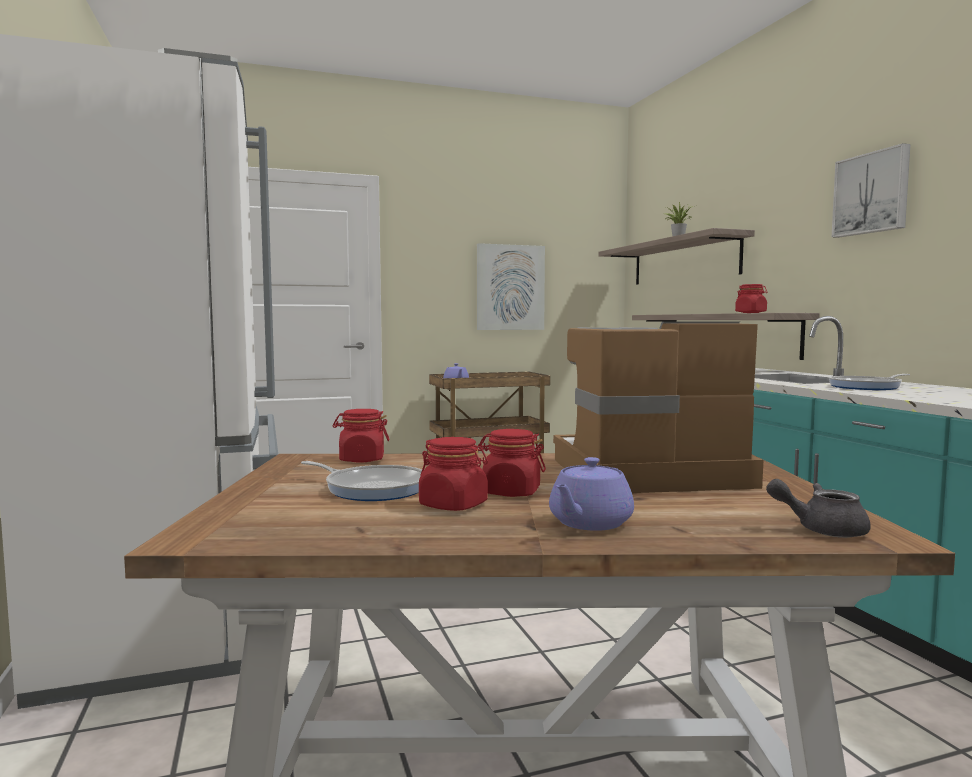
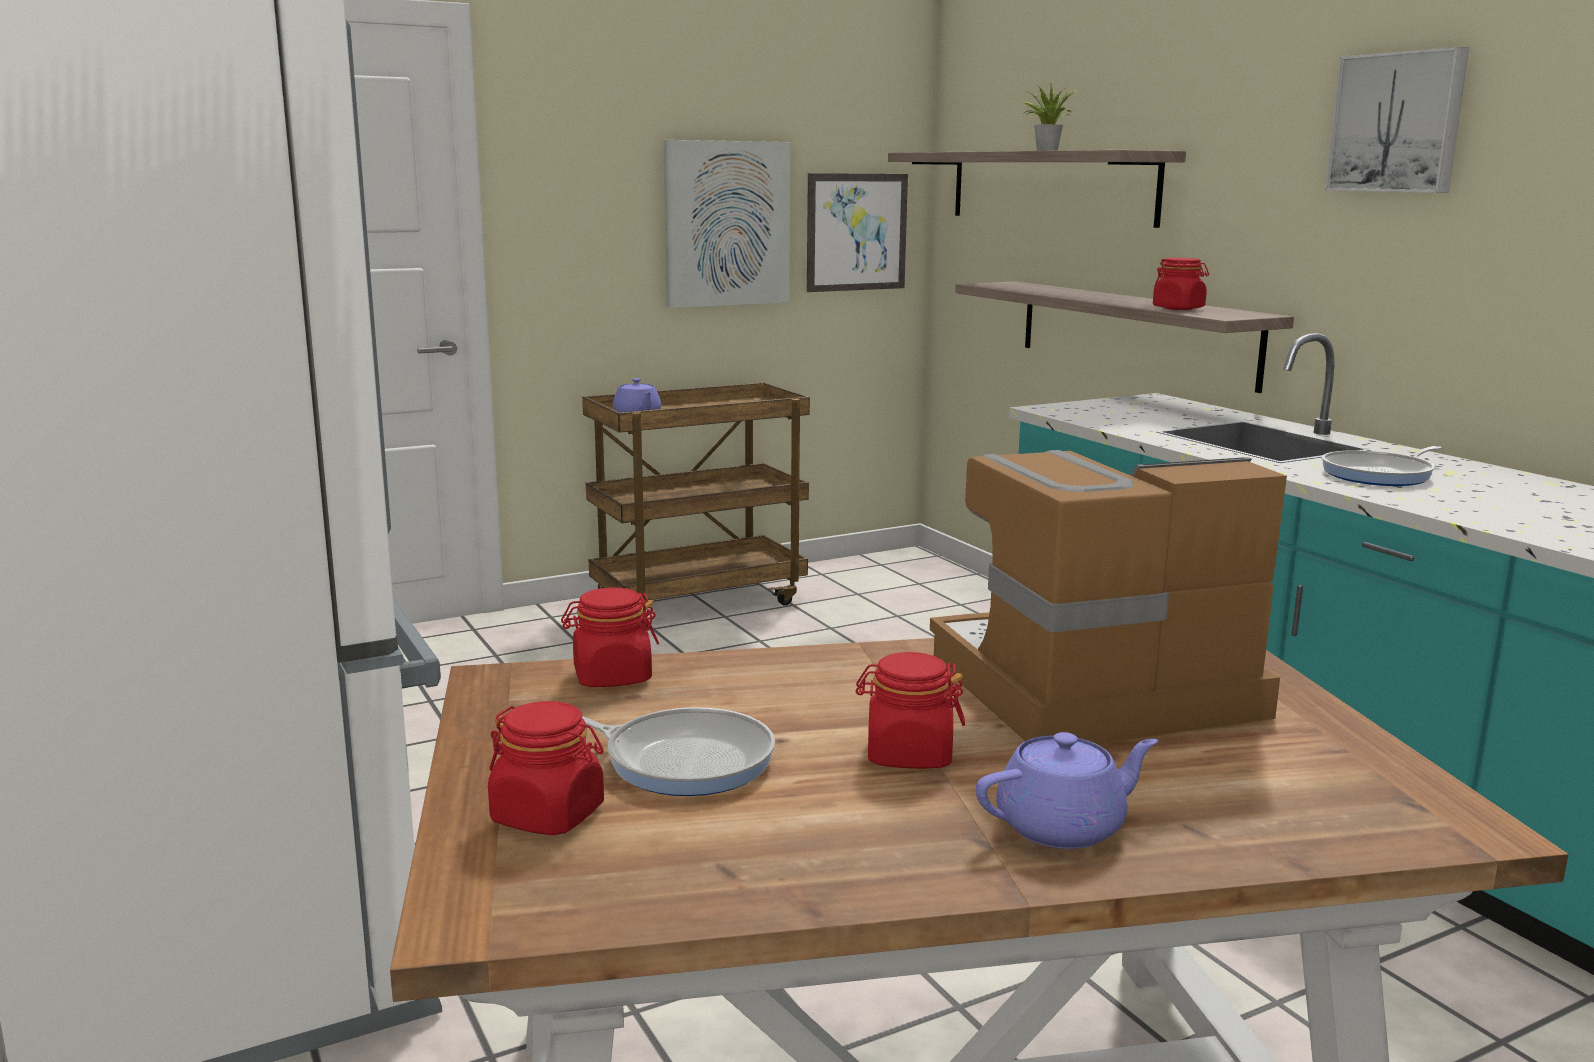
camera: 10 degrees left, 10 degrees up
red jar [419,437,488,511] -> red jar moved to [488,701,604,835]
purple teapot [549,457,634,531] -> purple teapot turned 135 degrees counterclockwise [976,732,1159,849]
grey teapot [766,479,871,538] -> none
none -> picture [807,173,908,292]

